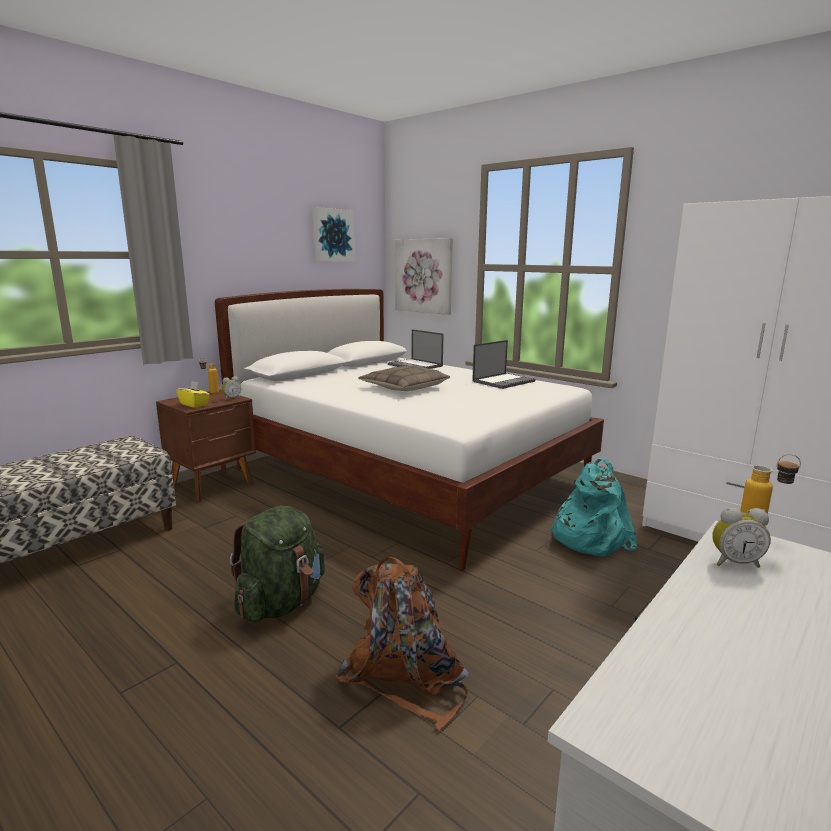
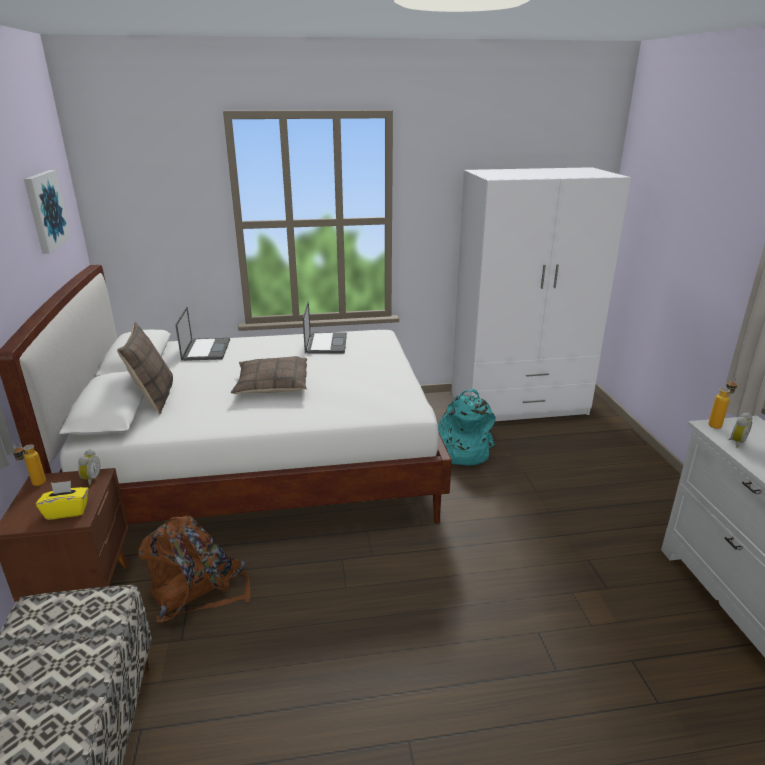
camera: 50 degrees left, 10 degrees up
green backpack [230,506,325,622] -> none
brown backpack [336,557,469,731] -> brown backpack moved to [138,515,250,623]
laptop [388,329,444,369] -> laptop turned 90 degrees counterclockwise [175,307,230,361]
picture [395,238,453,315] -> none
none -> pillow [117,322,173,414]

